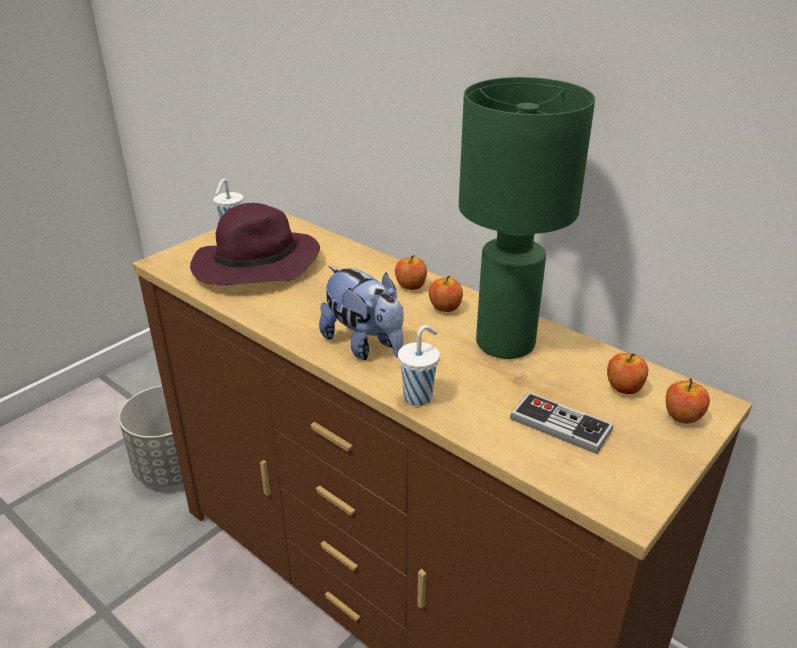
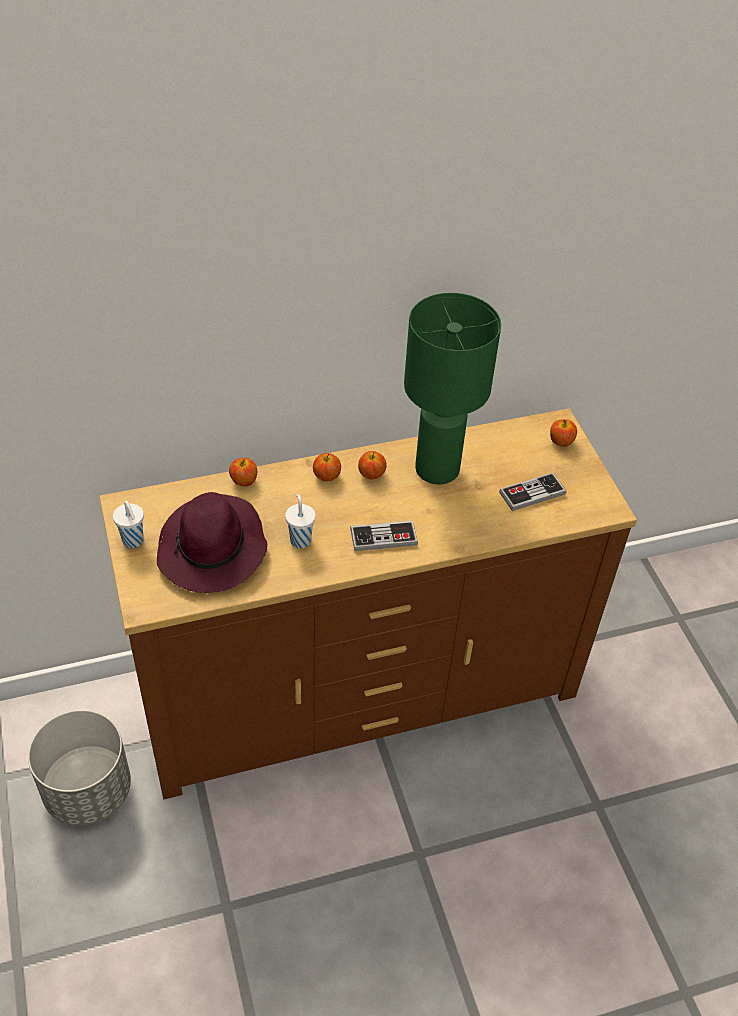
camera: 60 degrees left, 15 degrees up
plush toy [319,266,404,360] -> game controller [350,520,418,551]
white cup [398,325,440,406] -> white cup moved to [285,494,316,548]
apple [607,353,648,394] -> apple moved to [229,458,257,486]

